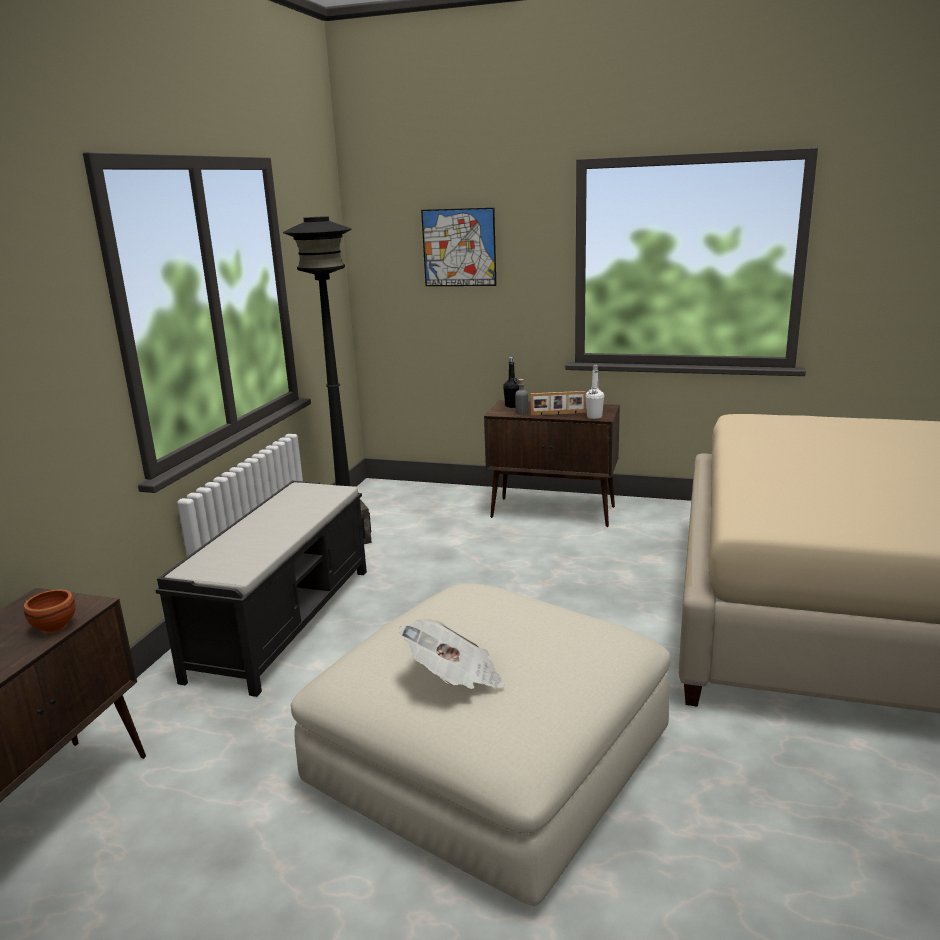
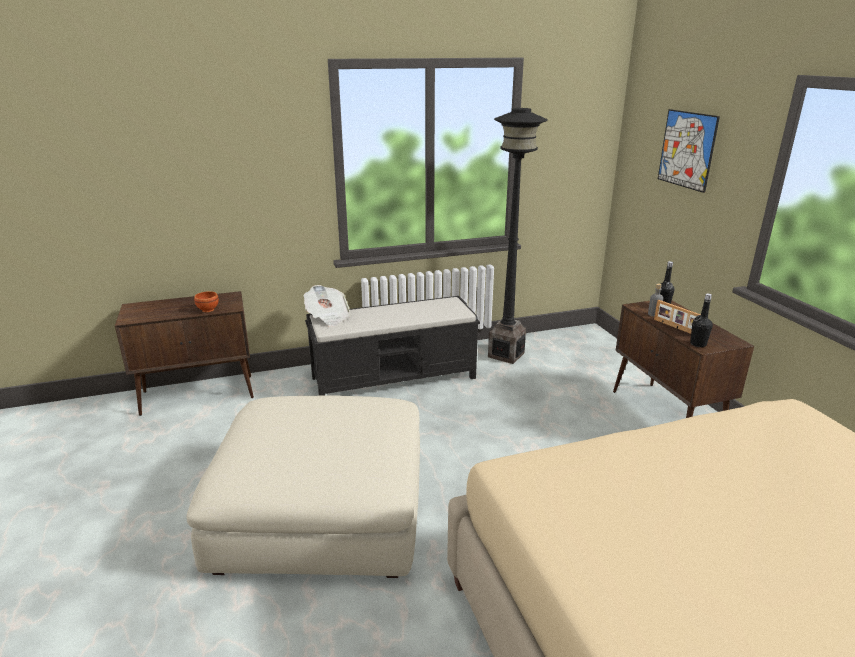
camera: 55 degrees right, 5 degrees up
newspaper [399,620,506,689] -> newspaper moved to [304,285,351,327]
white bottle [586,365,604,419] -> black bottle [690,293,713,347]

